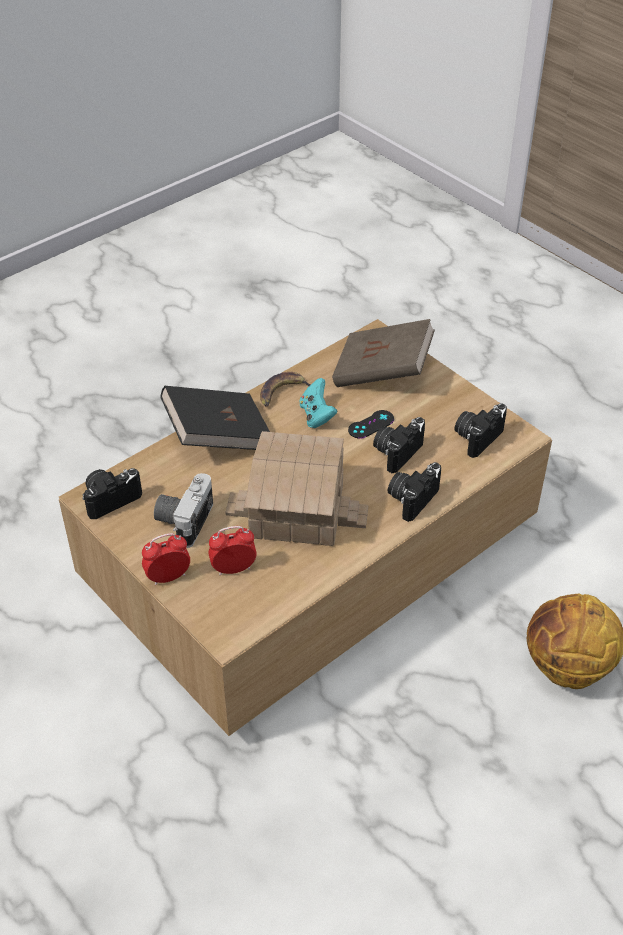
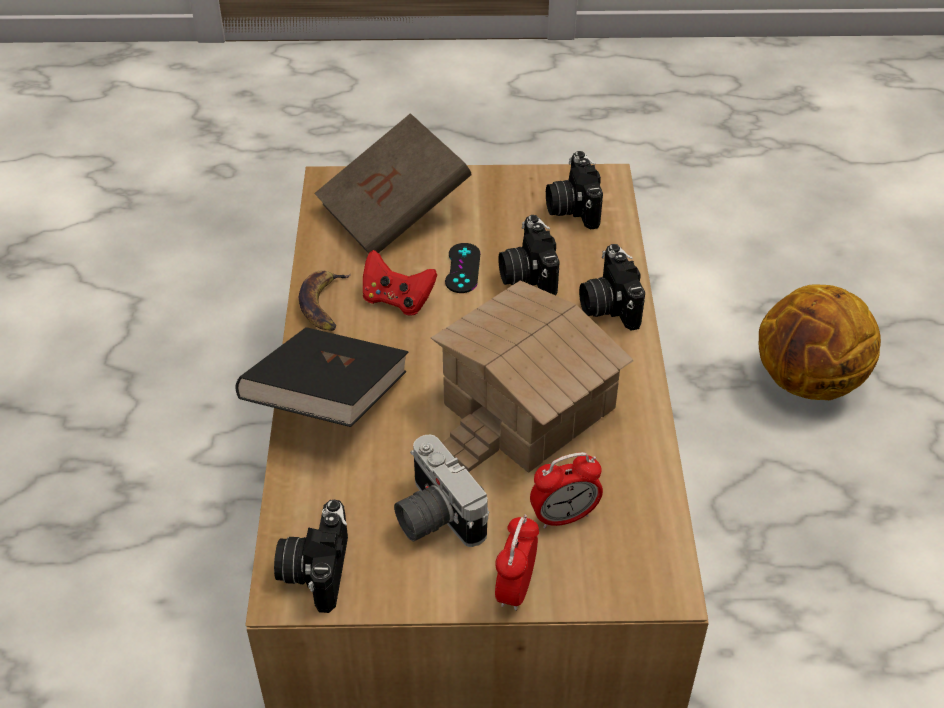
camera: 50 degrees left, 0 degrees up
alarm clock [209,526,257,575] -> alarm clock turned 135 degrees counterclockwise [530,452,603,529]
turquoise game controller [299,378,337,428] -> red game controller [363,250,437,315]

